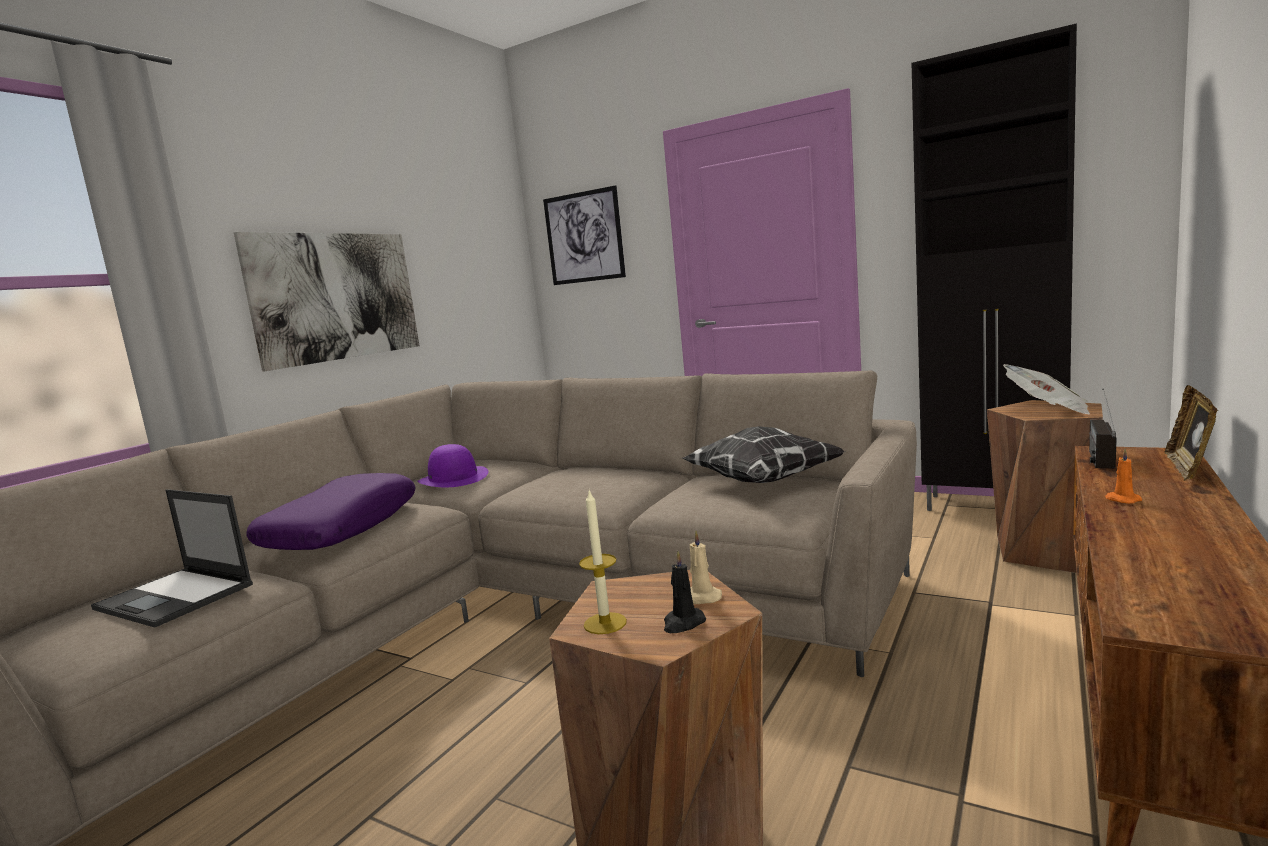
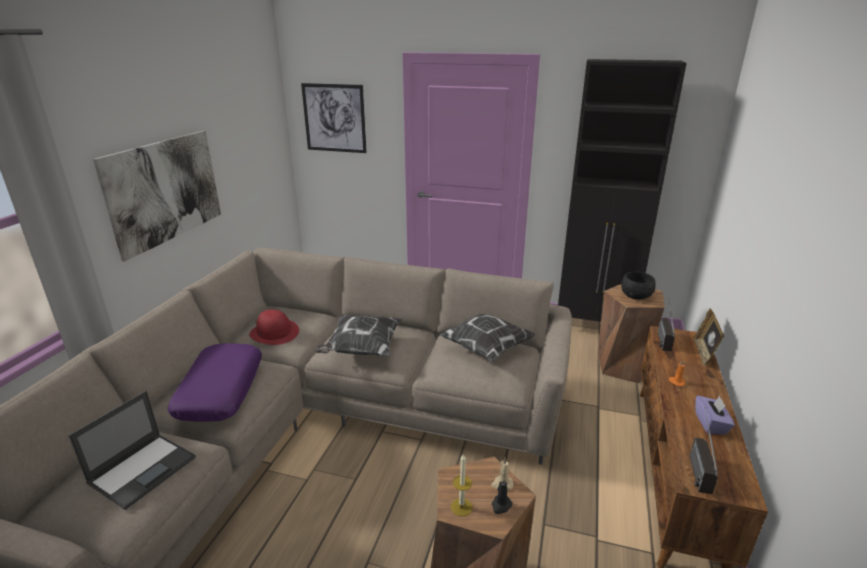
camera: 15 degrees left, 15 degrees up
laptop [91,489,253,628] -> laptop turned 75 degrees counterclockwise [68,391,196,510]
purple hat [417,444,488,487] -> red hat [249,309,299,345]
newspaper [1003,364,1090,415] -> black bowl [621,271,656,299]
none -> pillow [315,314,402,356]
none -> radio [690,407,718,494]
none -> purple tissue box [695,395,735,435]

